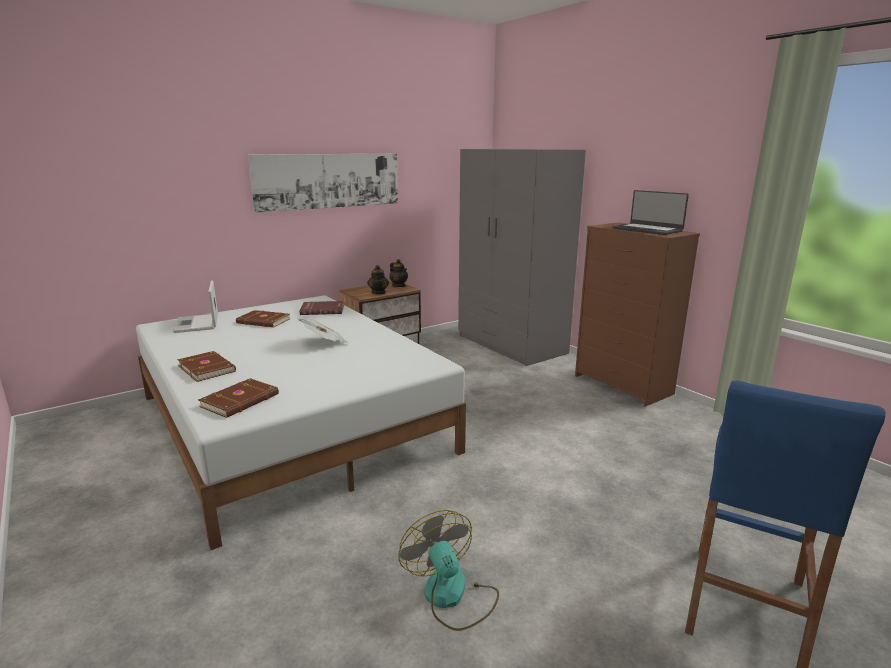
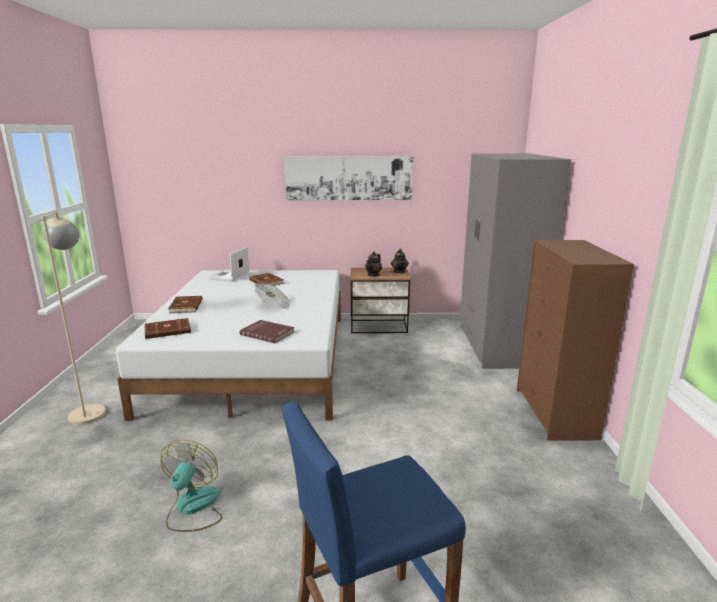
camera: 35 degrees right, 0 degrees up
red book [300,301,344,315] -> red book moved to [240,320,294,343]
laptop [612,190,689,235] -> none
none -> beige floor lamp [38,211,106,425]

